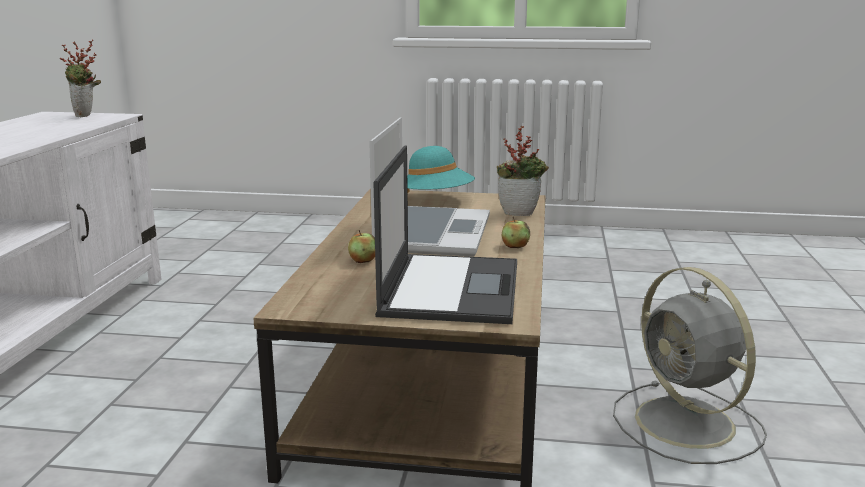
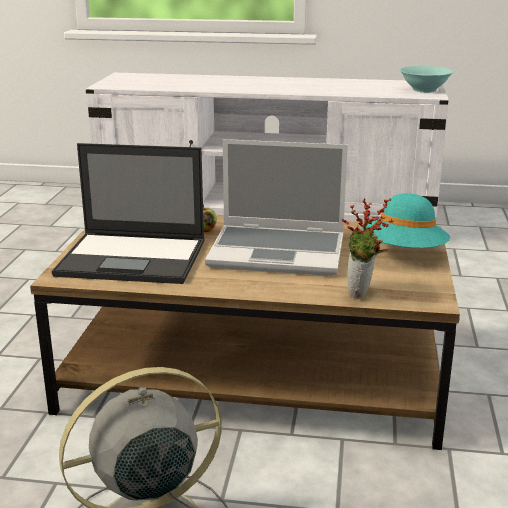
camera: 90 degrees right, 5 degrees up
potted plant [60,40,101,117] -> turquoise bowl [400,66,453,93]
apple [502,217,530,248] -> none

